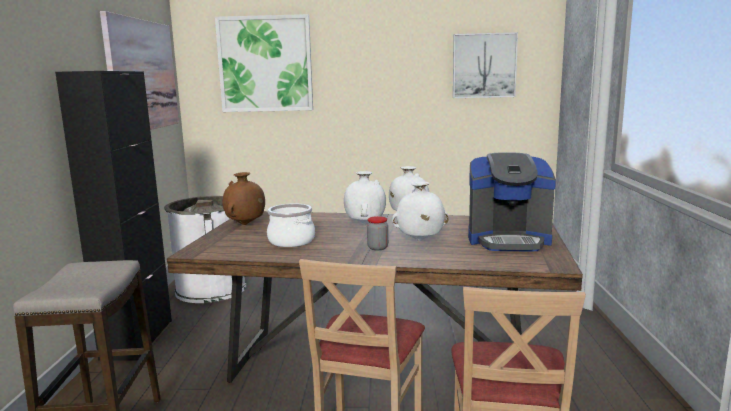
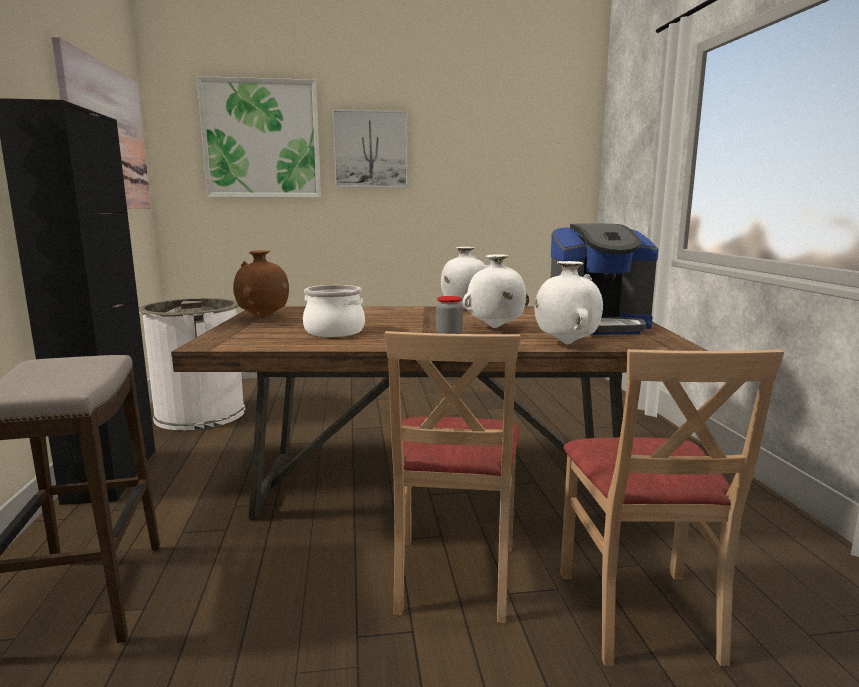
camera: 10 degrees left, 0 degrees up
white vase [344,171,386,224] -> white vase moved to [535,261,603,344]
picture [453,32,518,98] -> picture moved to [332,109,408,187]

